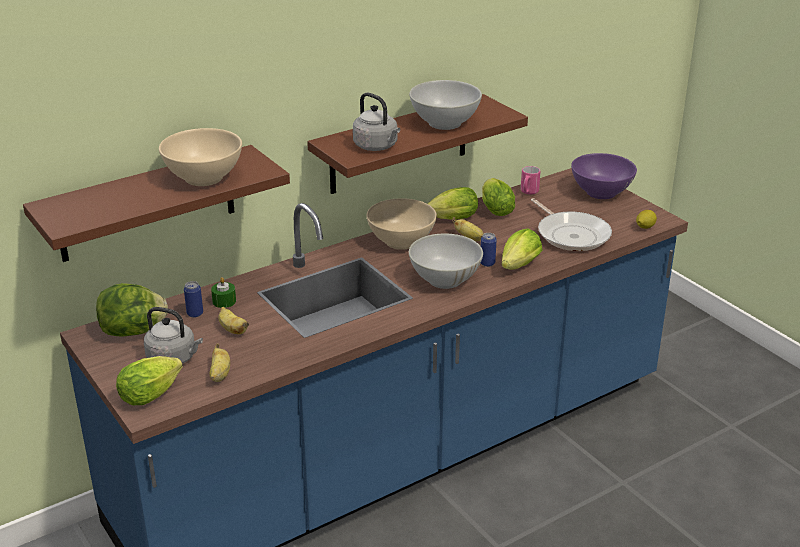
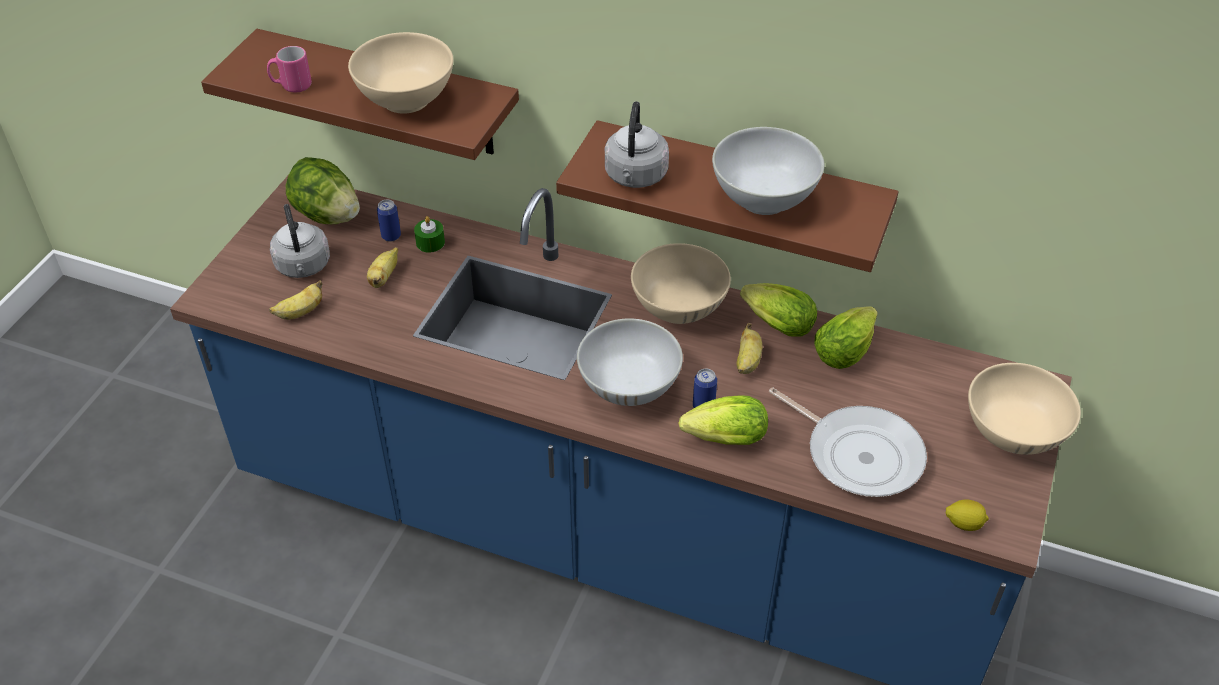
camera: 55 degrees right, 15 degrees up
lettuce [116,356,183,405] -> none
pink mug [521,166,541,194] -> pink mug moved to [267,46,312,93]
frying pan [531,198,612,251] -> frying pan turned 75 degrees counterclockwise [769,387,927,497]
purple bowl [571,153,637,199] -> beige bowl [968,363,1081,455]

